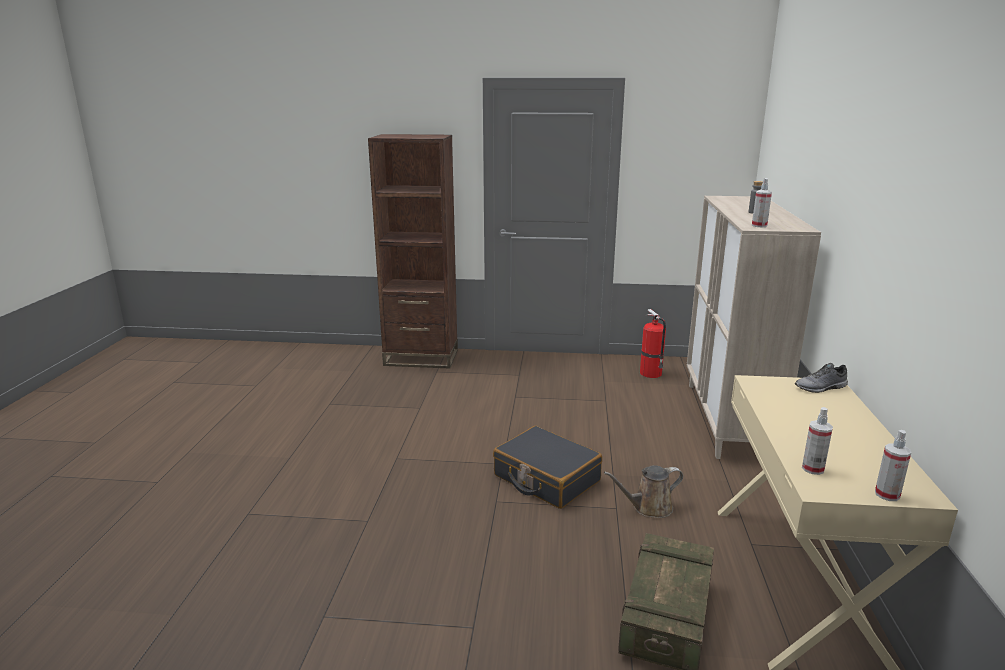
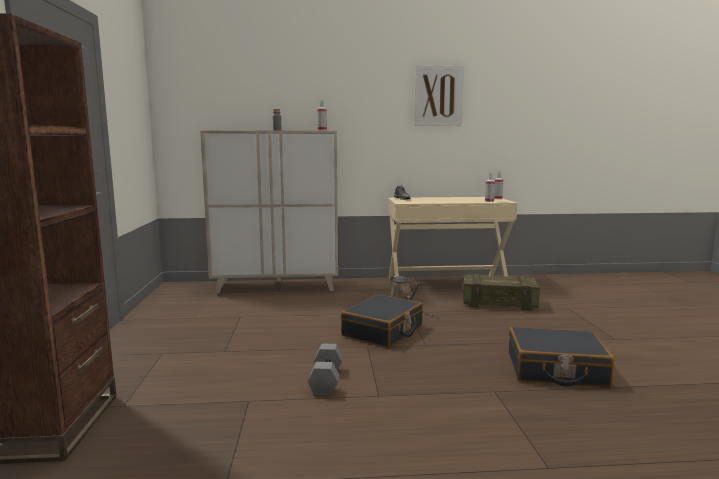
camera: 100 degrees left, 10 degrees down
fire extinguisher [640,309,666,378] -> none
none -> grey dumbbell [307,344,343,395]
none -> picture [414,65,464,126]
none -> black suitcase [509,327,614,387]

